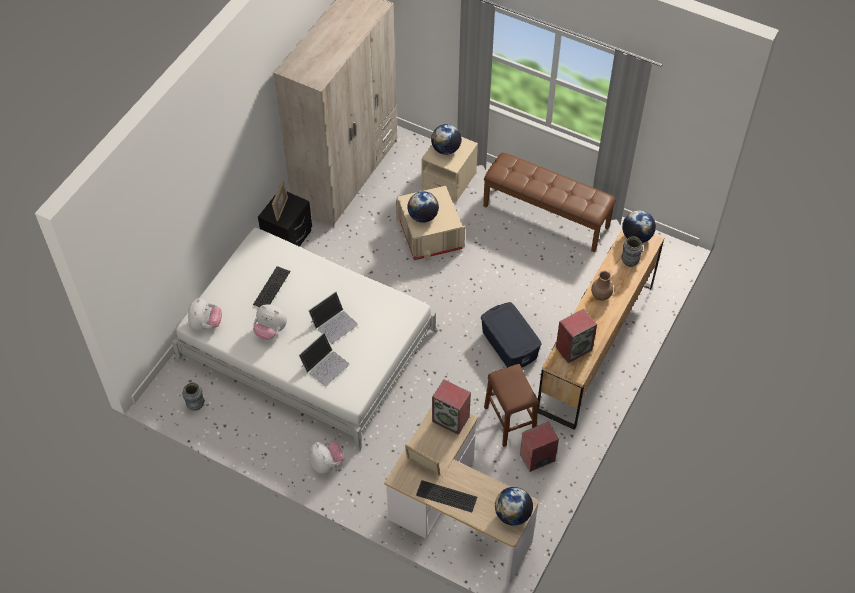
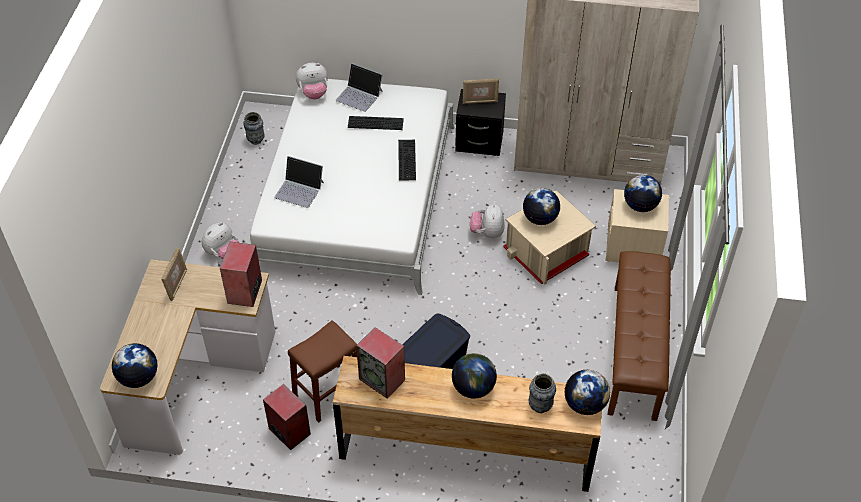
camera: 70 degrees right, 5 degrees down
plush toy [253,304,287,340] -> plush toy moved to [470,203,505,238]
laptop [308,292,358,344] -> laptop moved to [336,63,383,112]
keyboard [416,480,477,512] -> keyboard moved to [398,140,416,181]
brown vase [591,271,613,301] -> globe [452,353,497,399]

